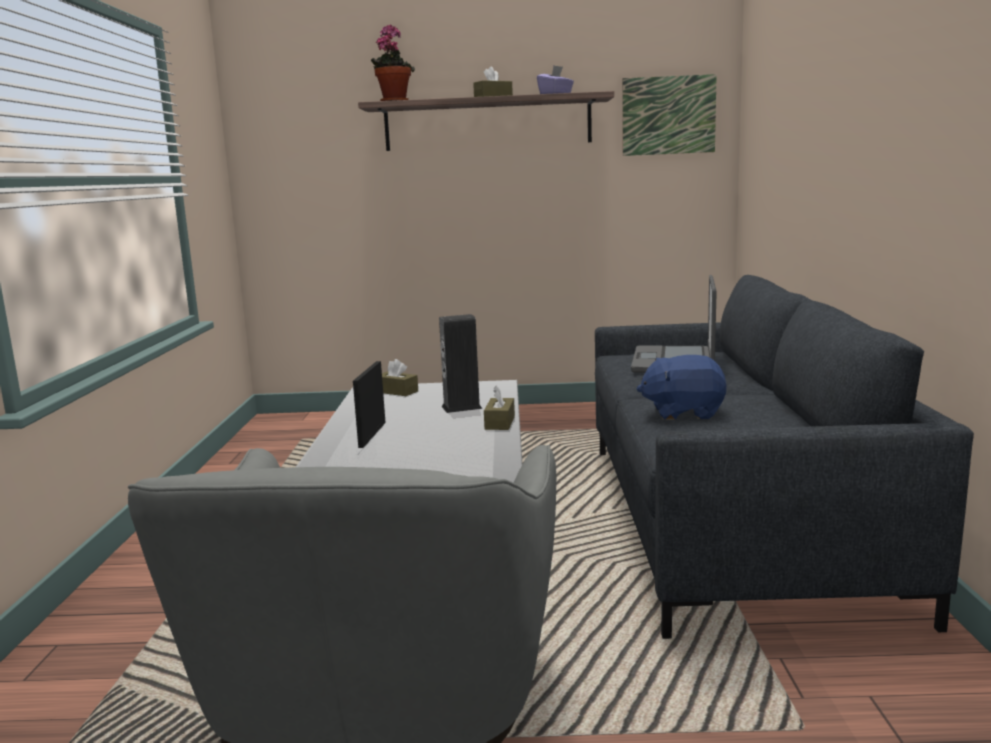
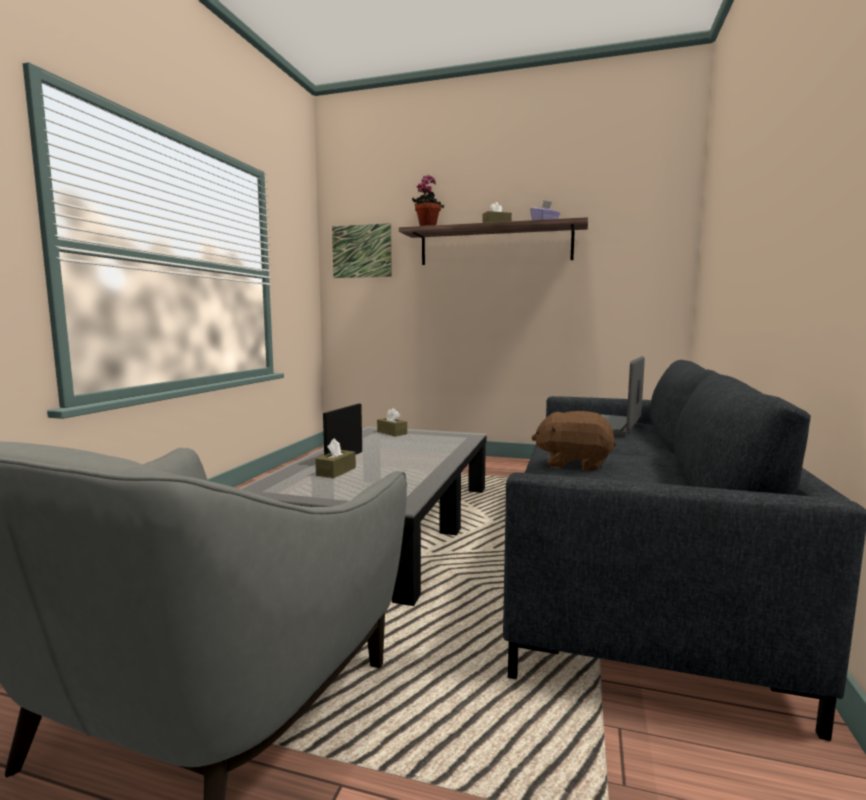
camera: 15 degrees right, 5 degrees down
speaker [439,314,482,413] -> none
brown tissue box [484,385,515,430] -> brown tissue box moved to [315,438,356,478]
picture [622,74,717,156] -> picture moved to [332,223,392,278]
blue plush toy [637,355,727,420] -> brown plush toy [531,411,616,471]

